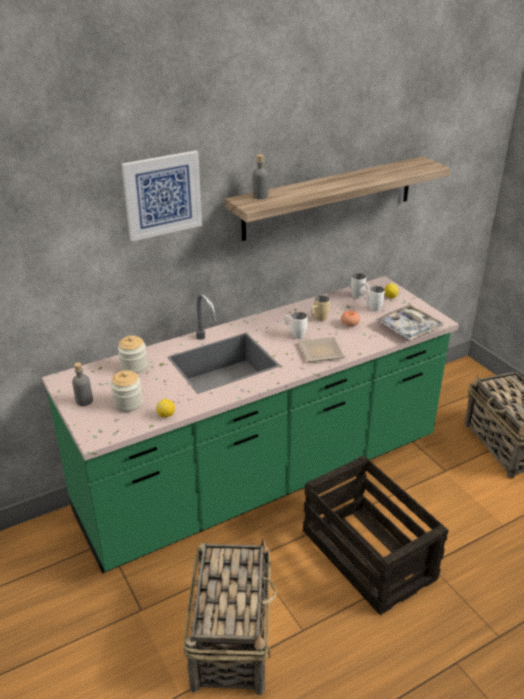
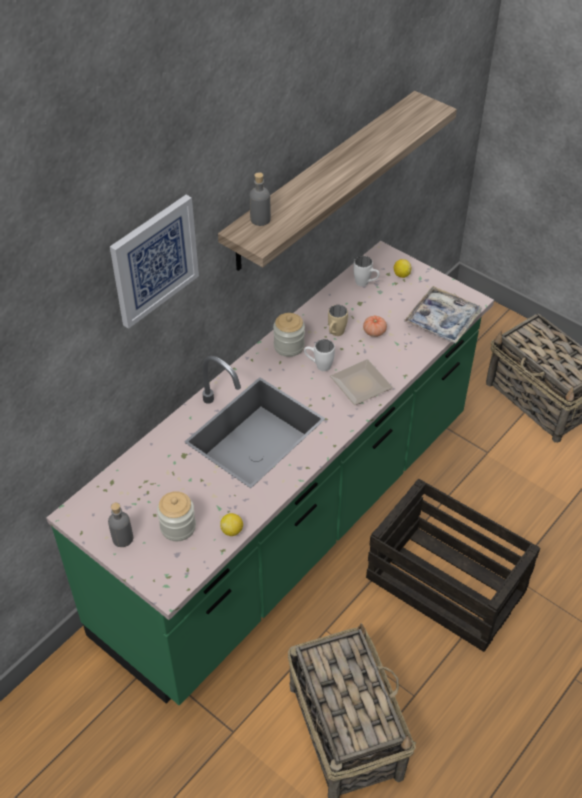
camera: 20 degrees left, 15 degrees up
jar [118,336,148,374] -> jar moved to [273,313,305,357]
white mug [362,286,385,311] -> none

